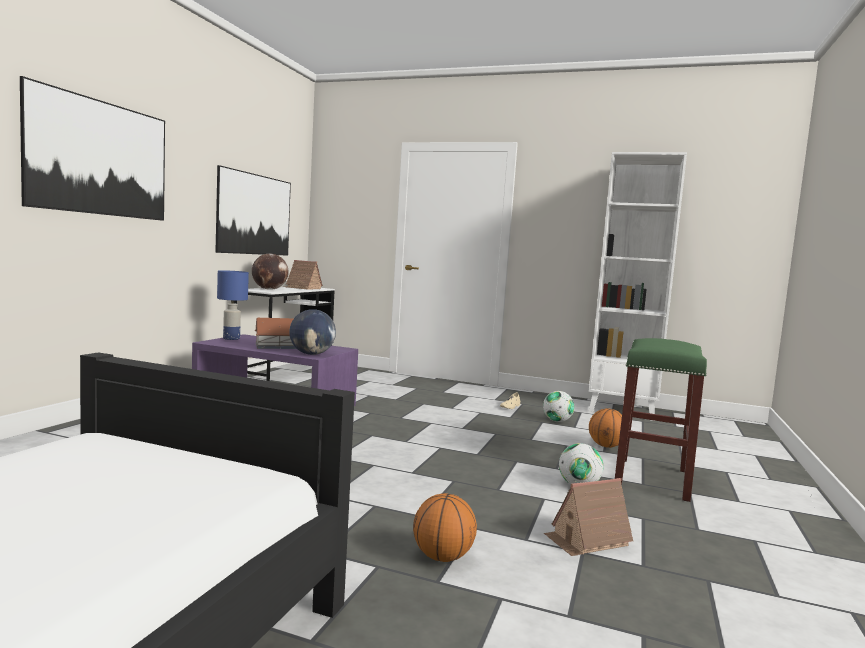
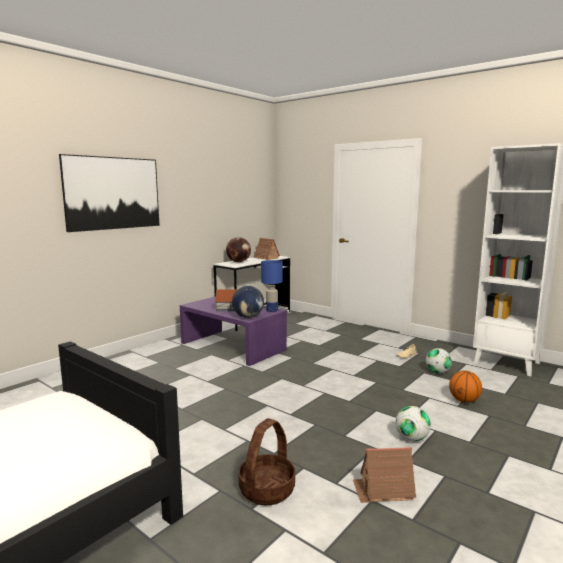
camera: 20 degrees right, 5 degrees up
picture [215,165,291,256] -> none
blue table lamp [217,270,249,340] -> blue table lamp moved to [261,260,283,312]
basketball [413,493,477,562] -> basket [239,418,295,506]
green stool [615,338,707,502] -> none

